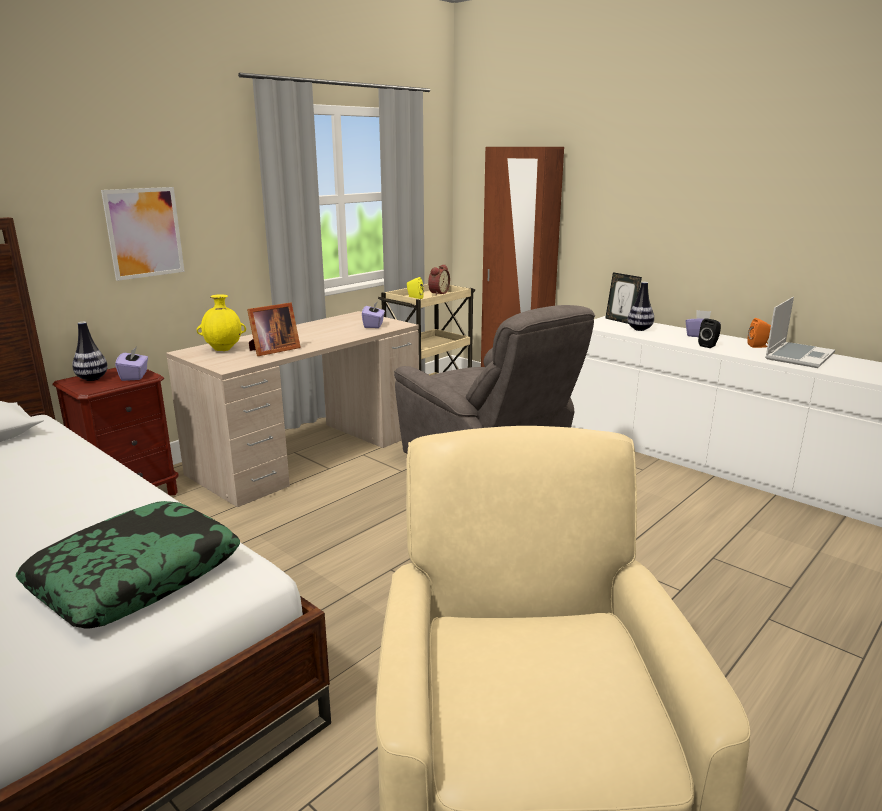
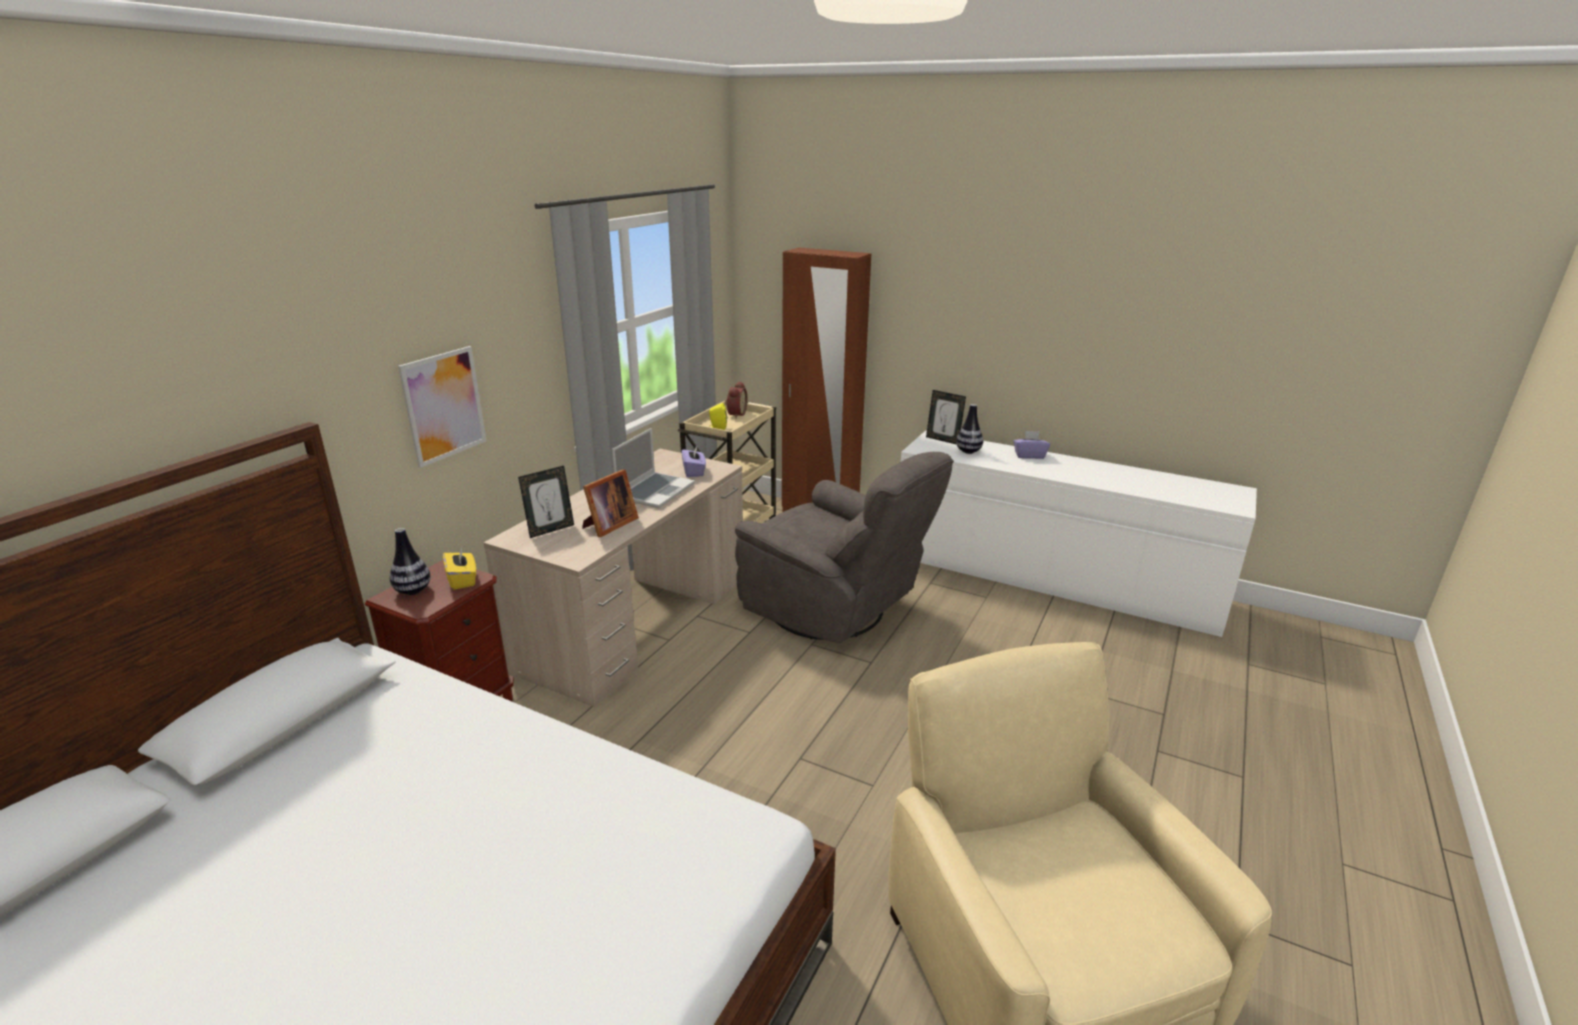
camera: 15 degrees left, 5 degrees up
pillow [16,501,240,628] -> none
purple tissue box [115,346,148,381] -> yellow tissue box [443,547,476,590]
yellow vase [197,294,246,351] -> picture frame [518,466,574,538]
black speaker [698,318,721,348] -> none
orange speaker [747,318,771,348] -> none
laptop [765,297,835,368] -> laptop moved to [612,428,695,508]

